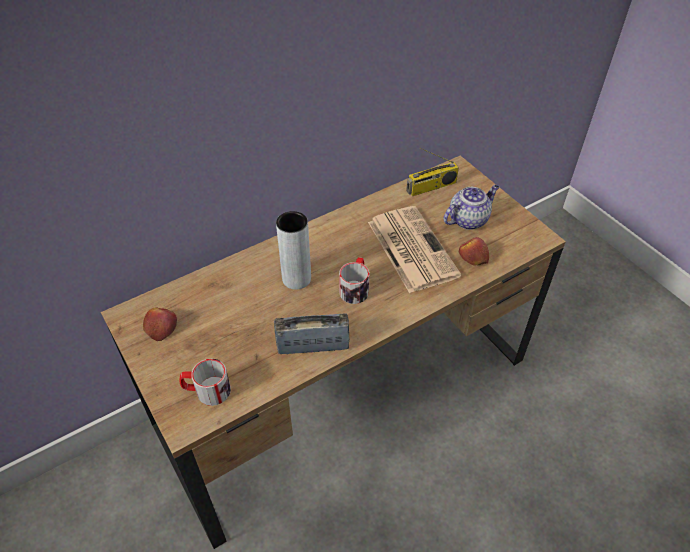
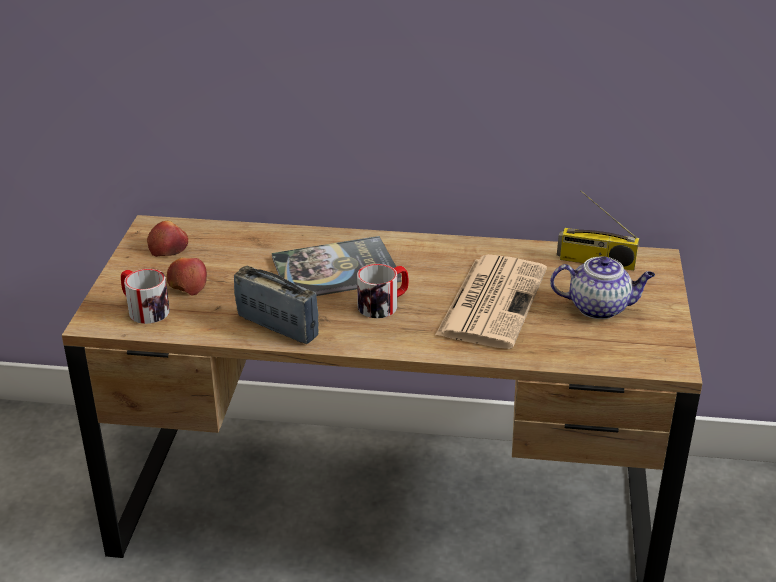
camera: 40 degrees right, 15 degrees down
grey vase [276,211,311,290] -> book [272,236,402,296]
apple [459,237,489,265] -> apple moved to [167,257,207,296]

